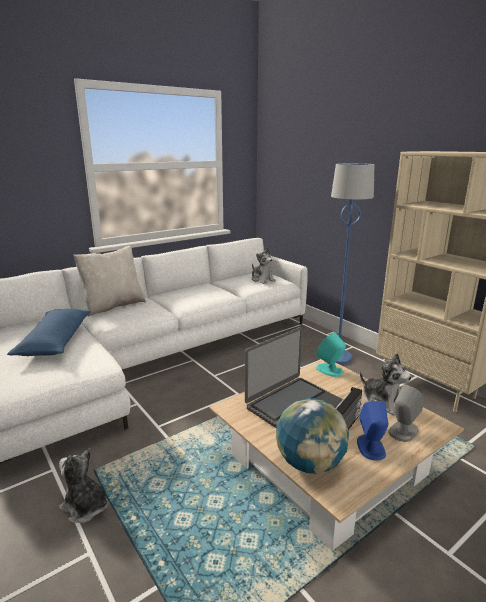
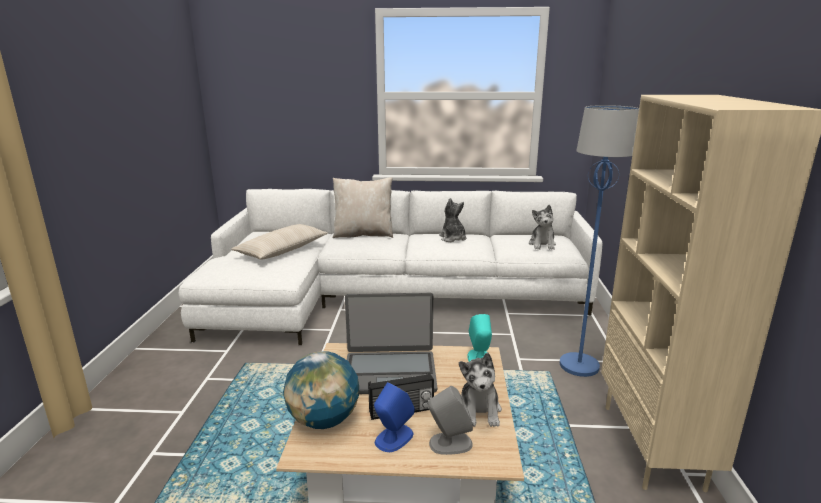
camera: 40 degrees right, 0 degrees up
blue pillow [7,309,91,356] -> beige pillow [231,224,328,260]
plush toy [59,448,108,523] -> plush toy moved to [439,198,466,242]

